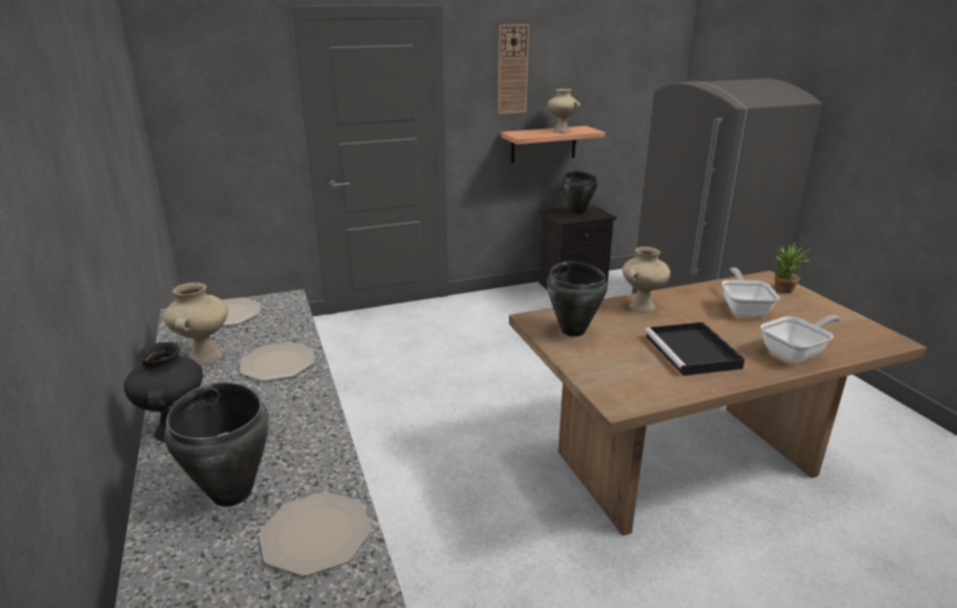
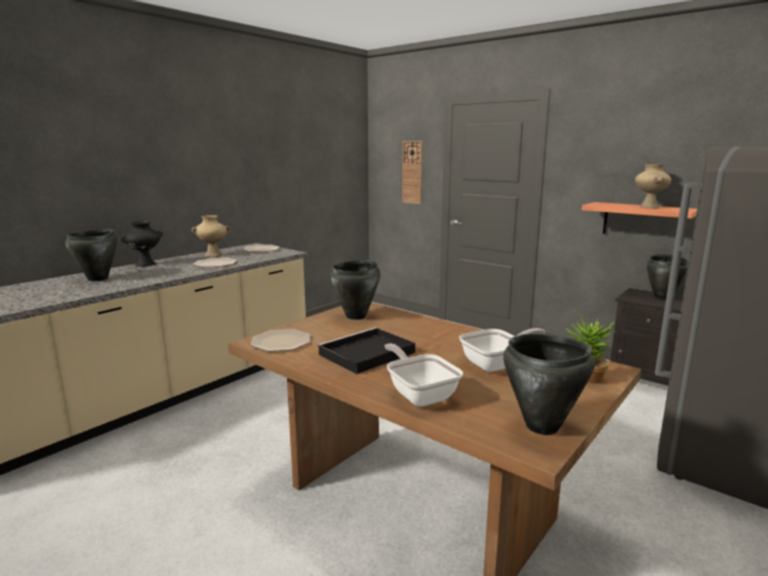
camera: 60 degrees right, 10 degrees down
plate [259,492,372,576] -> plate moved to [251,329,310,352]
wall clock [498,24,529,114] -> wall clock moved to [402,141,422,204]
beige vase [622,247,670,312] -> none
frying pan [761,315,841,363] -> frying pan turned 150 degrees counterclockwise [384,343,463,407]
none -> black cooking pot [503,334,595,435]

